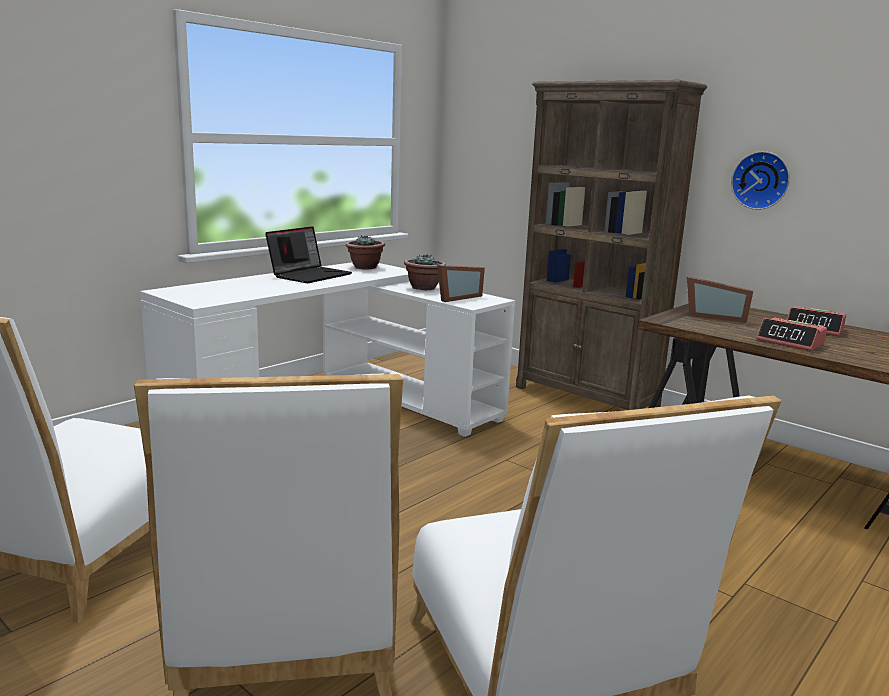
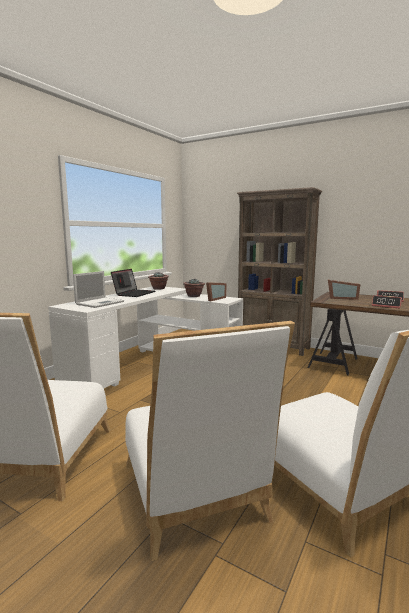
camera: 10 degrees left, 5 degrees down
wall clock [731,151,790,210] -> none
none -> laptop [73,271,124,308]

